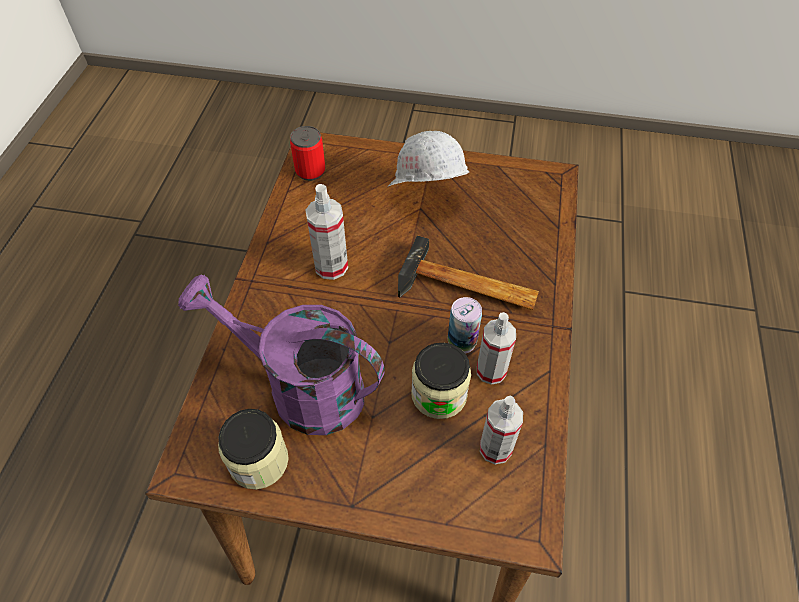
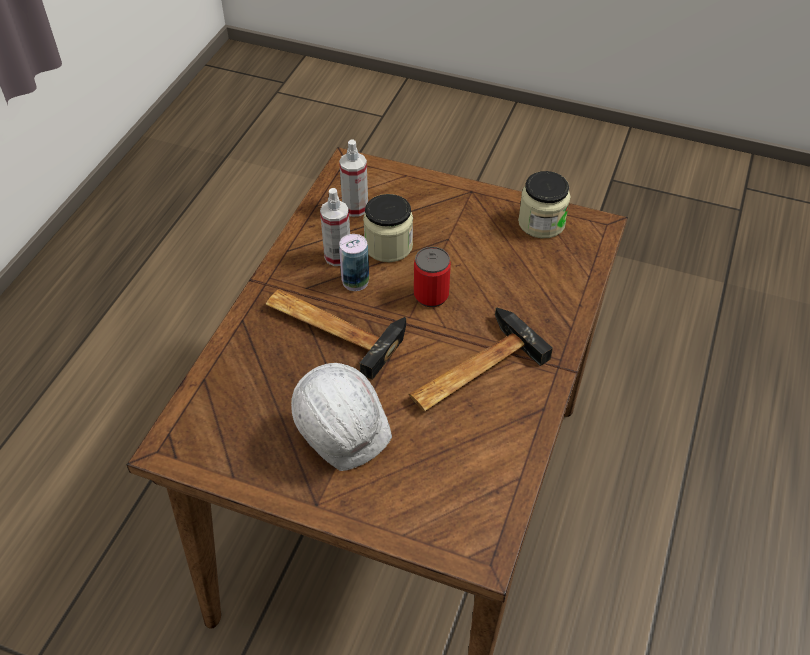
camera: 170 degrees left, 5 degrees down
purple watering can [178,274,385,435] -> none
can [290,126,325,181] -> can moved to [414,247,451,307]
spray bottle [306,184,348,280] -> hammer [409,308,553,412]

